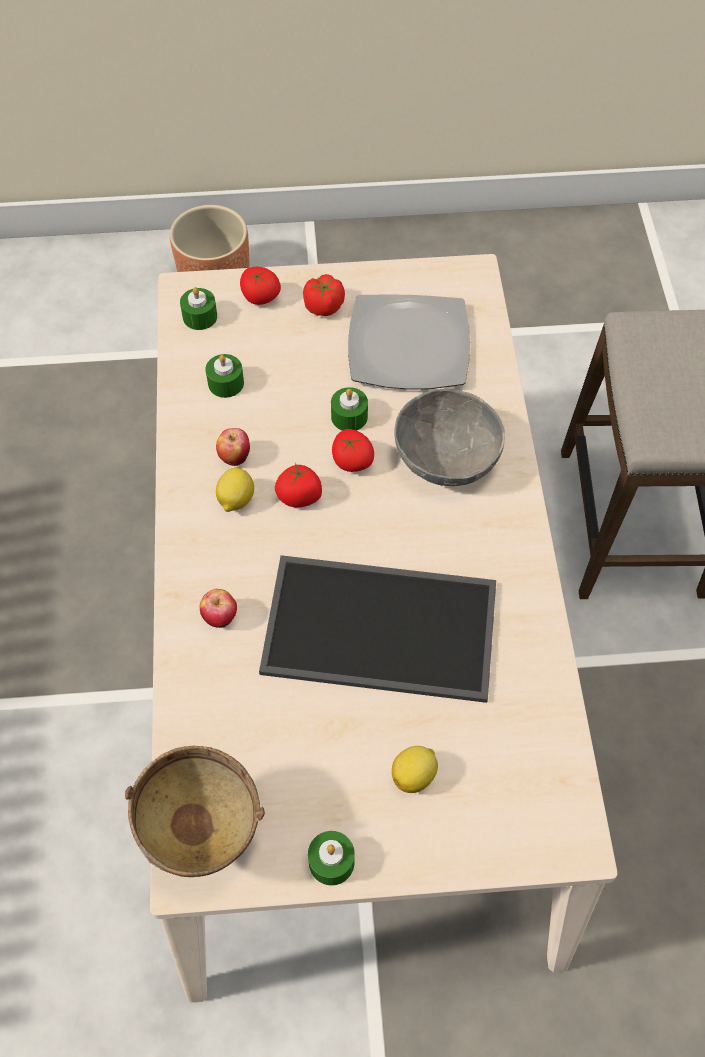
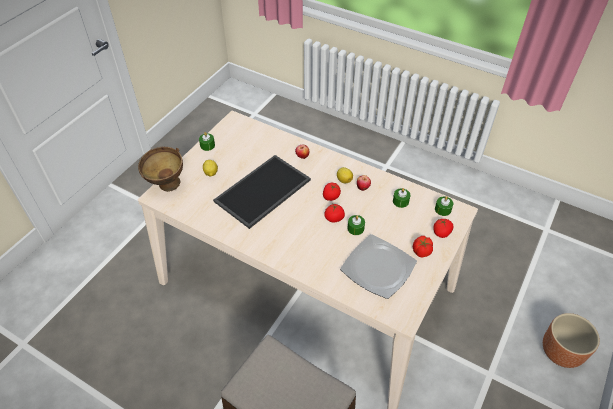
camera: 125 degrees right, 10 degrees down
brown bowl [125,746,265,877] -> brown bowl moved to [138,147,183,192]
grey bowl [394,388,505,486] -> none

